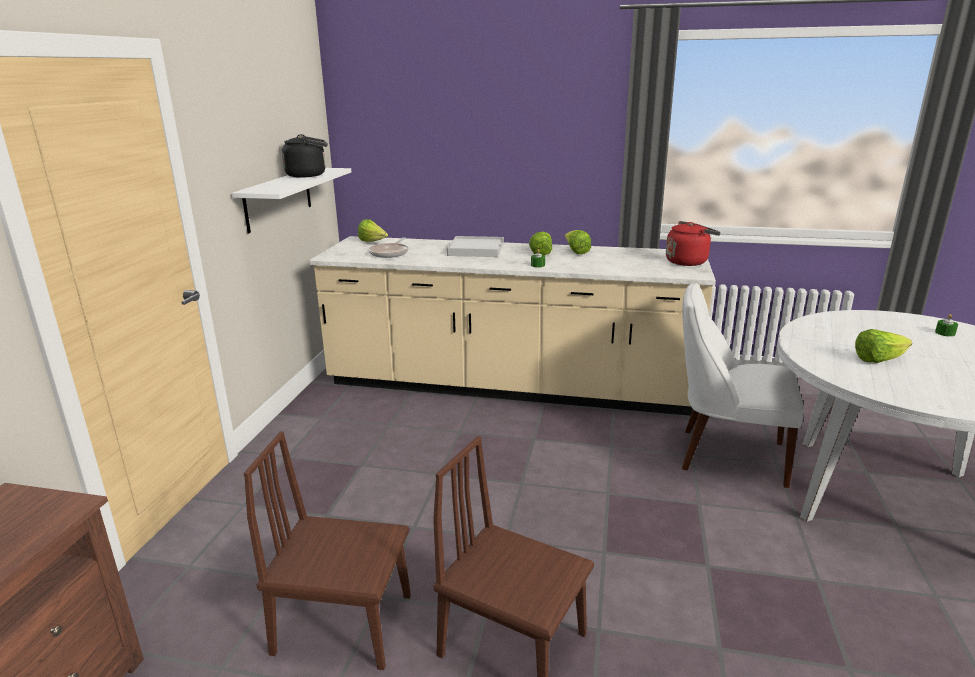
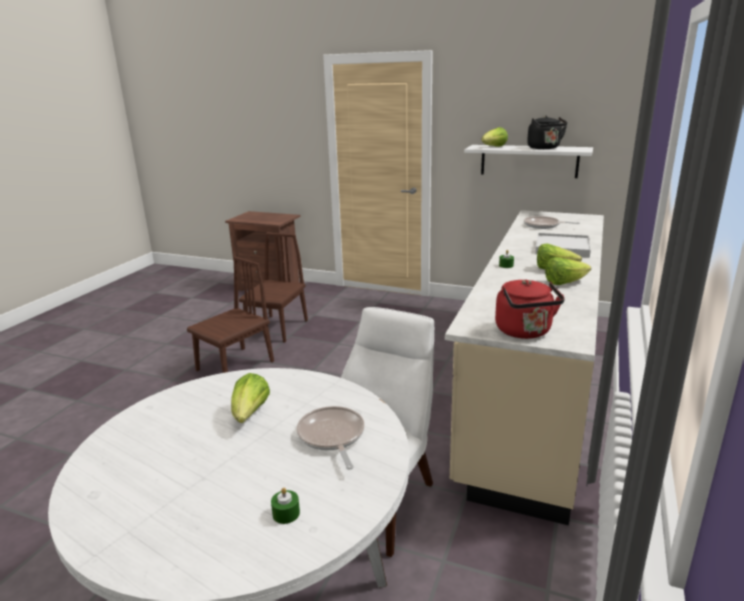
camera: 100 degrees right, 0 degrees up
lettuce [358,219,388,242] -> lettuce moved to [482,127,508,147]
none -> frying pan [297,406,364,470]

